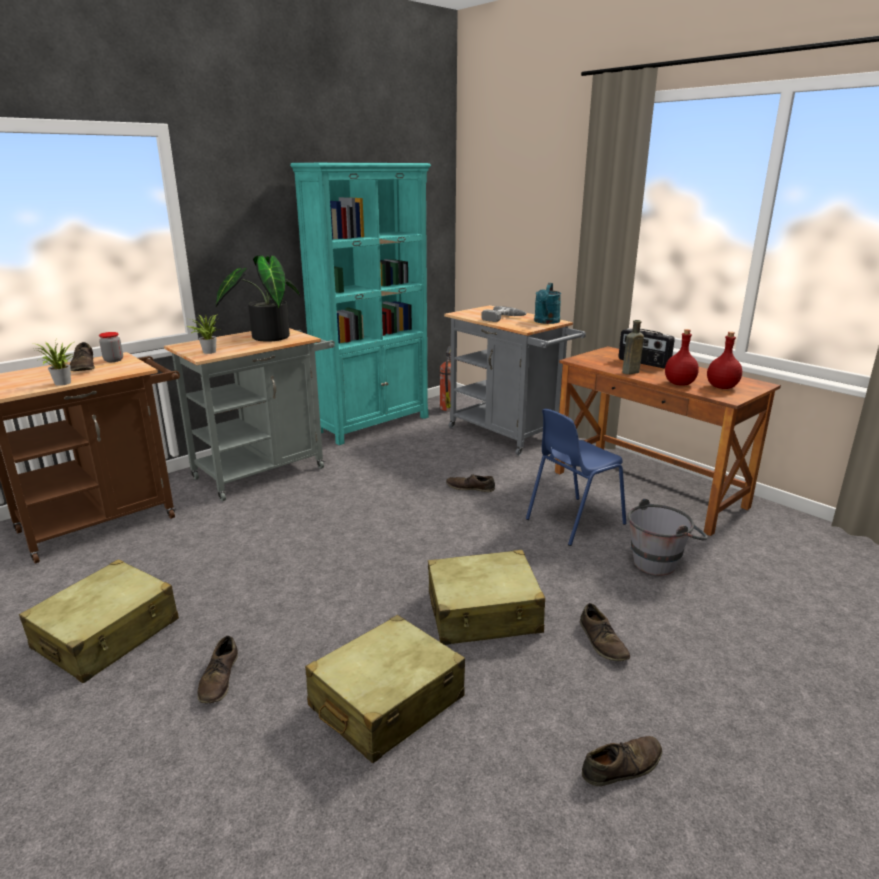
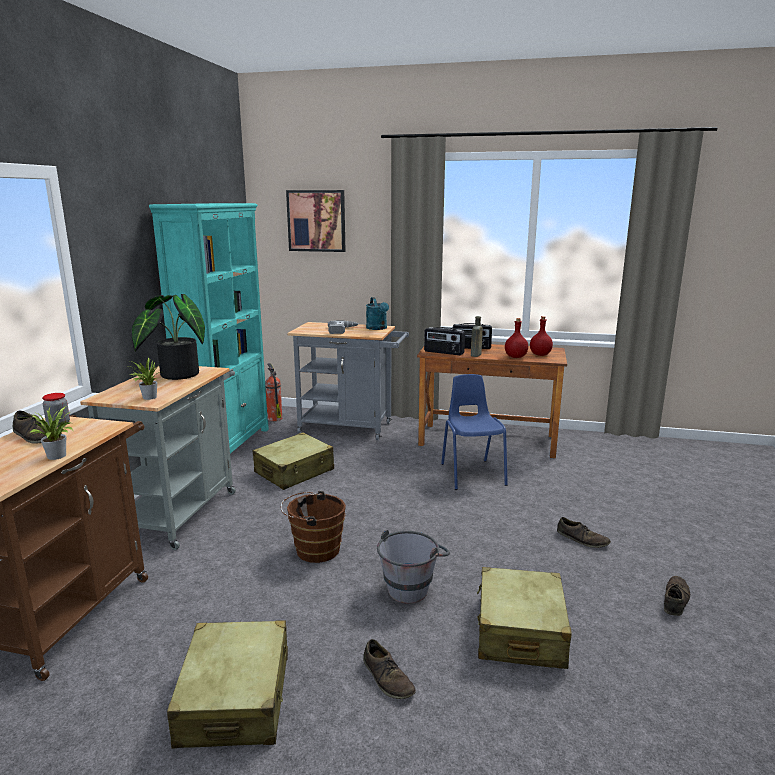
camera: 35 degrees left, 5 degrees down
beige suitcase [428,550,545,645] -> beige suitcase moved to [253,432,334,490]
brown shoe [446,474,495,492] -> none
blue chair [526,408,626,546] -> blue chair turned 150 degrees clockwise [441,374,508,490]
grey bucket [628,499,708,576] -> grey bucket moved to [377,530,450,604]
none -> brown bucket [281,491,346,563]
none -> picture [286,190,346,252]
none -> radio [424,327,465,355]

